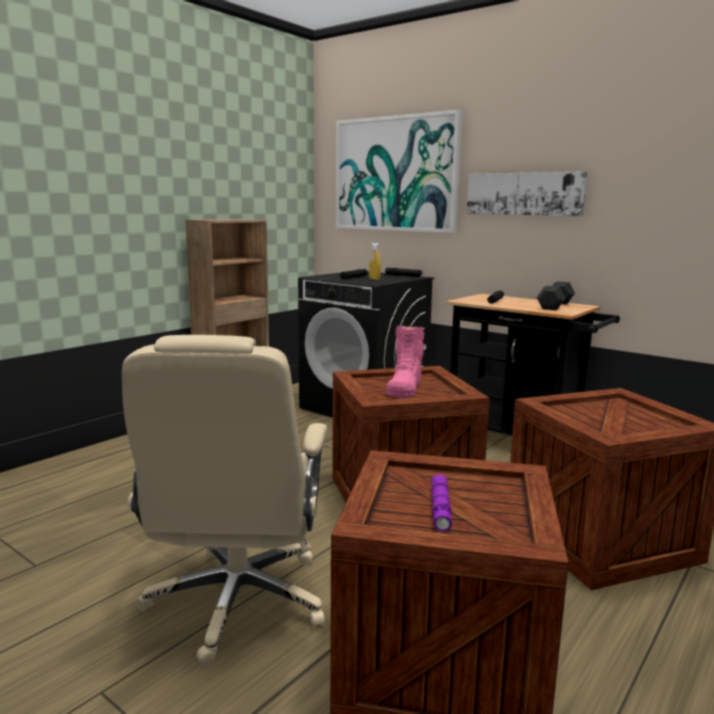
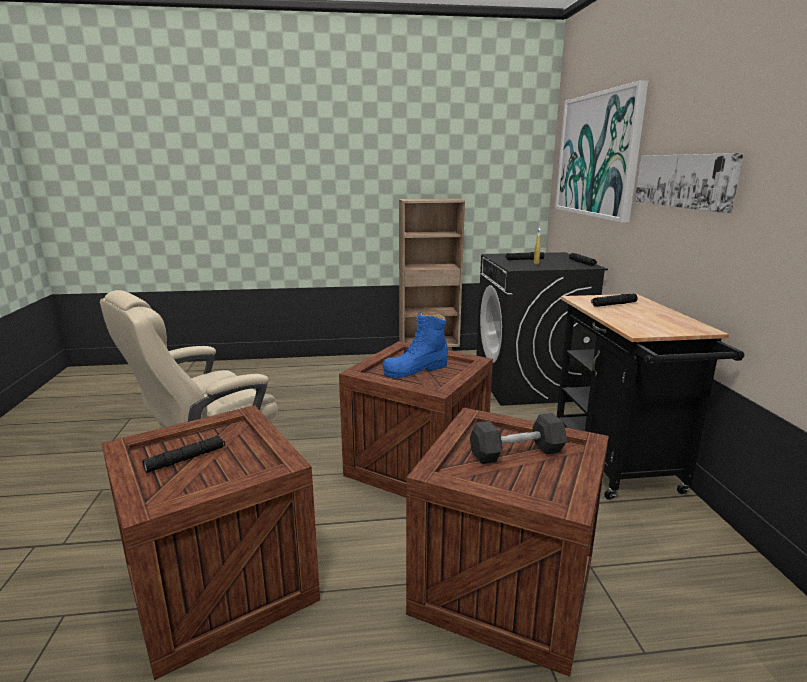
camera: 45 degrees right, 5 degrees up
pink boot [386,325,424,398] -> blue boot [383,311,448,378]
purple flashlight [431,474,452,532] -> black flashlight [142,436,225,473]
black dumbbell [537,281,575,310] -> black dumbbell moved to [470,413,567,464]

